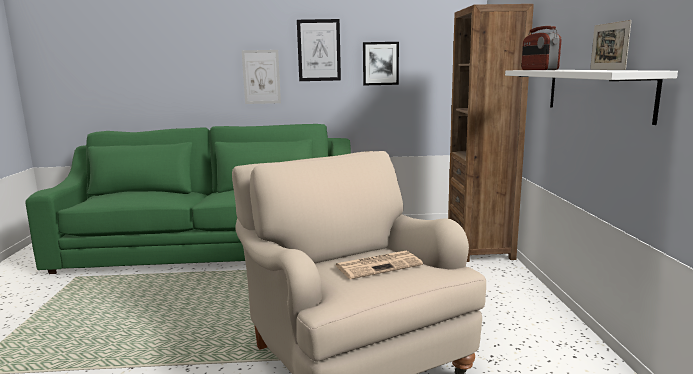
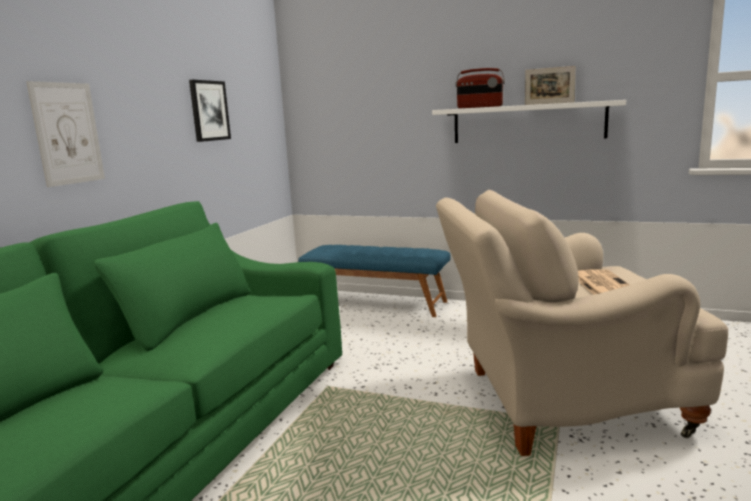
camera: 65 degrees left, 0 degrees up
picture [297,19,341,81] -> none
brown bookcase [448,4,534,262] -> blue bench [298,245,451,317]

